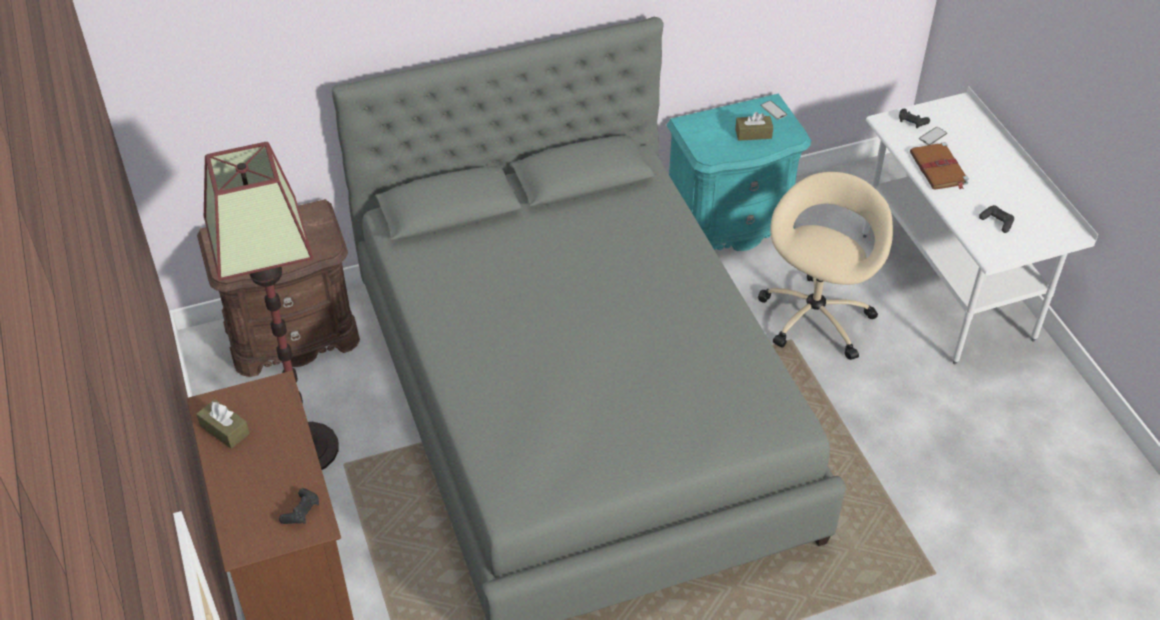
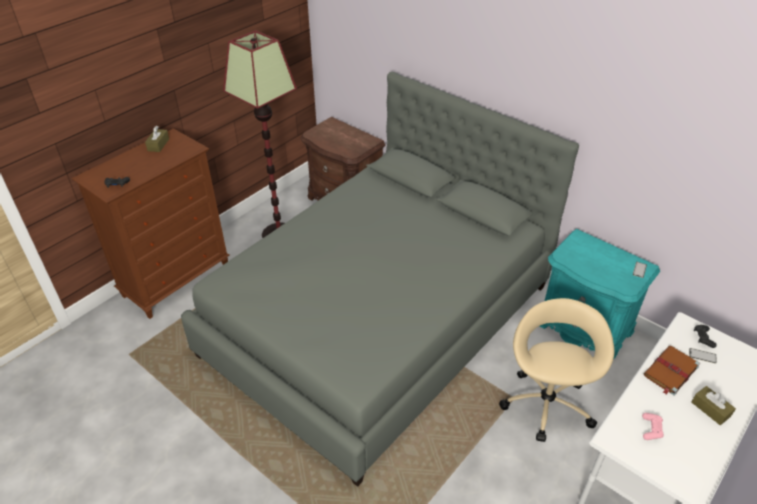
camera: 60 degrees right, 5 degrees down
brown tissue box [735,112,773,141] -> brown tissue box moved to [691,386,736,425]
beige office chair [758,172,893,360] -> beige office chair turned 90 degrees counterclockwise [499,298,614,442]
black game controller [979,205,1014,233] -> pink game controller [642,413,664,440]

